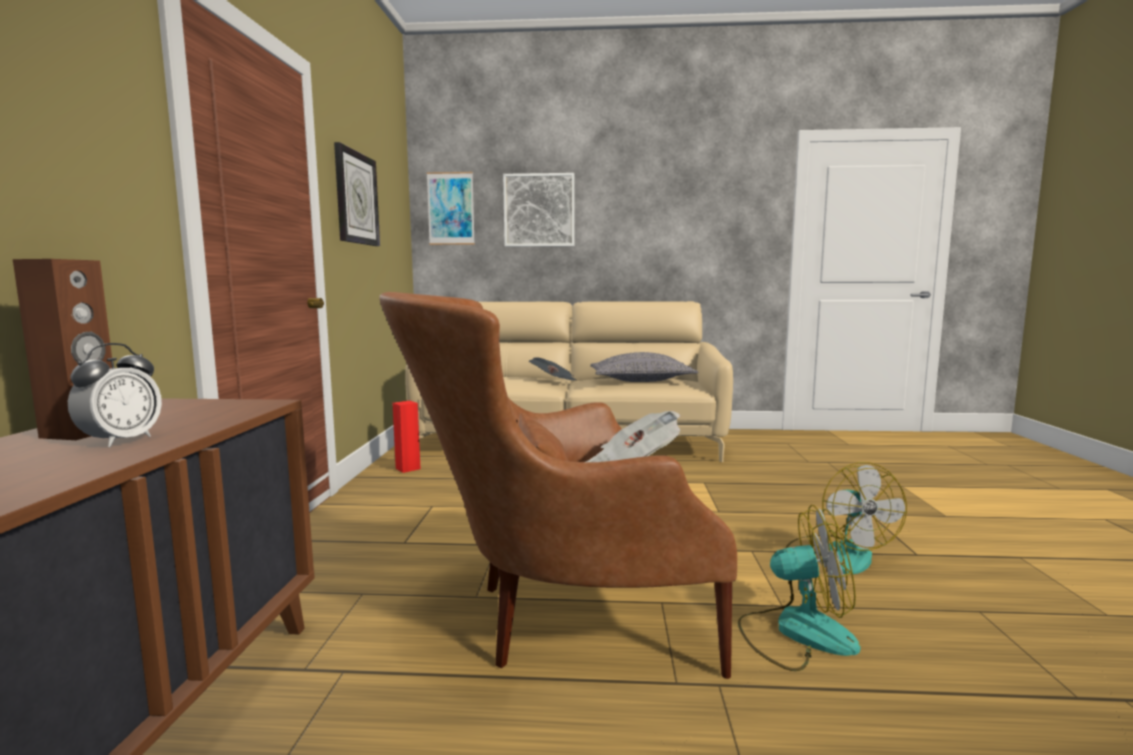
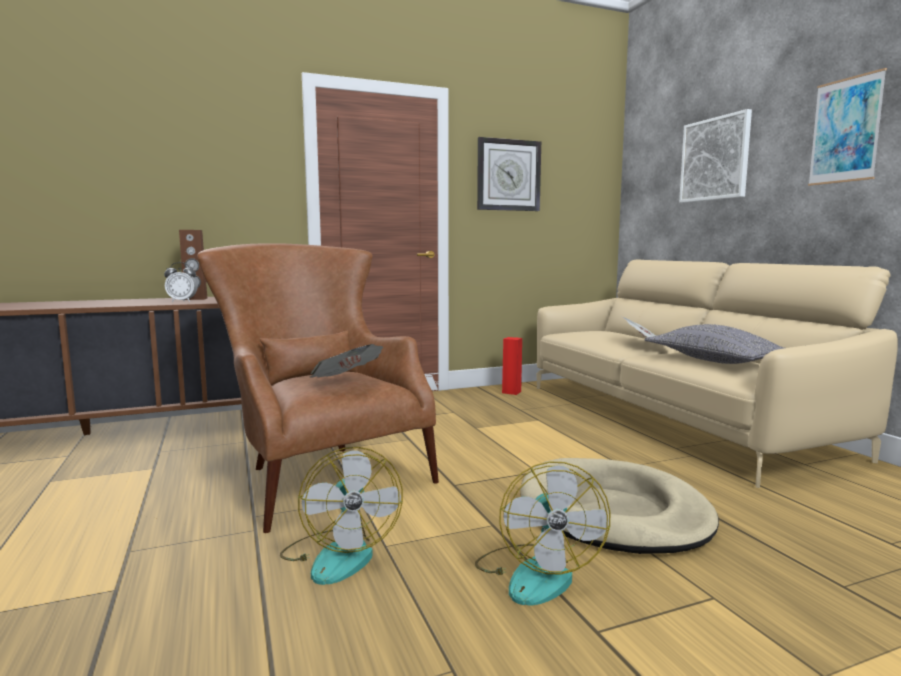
camera: 65 degrees right, 0 degrees up
picture [427,172,475,245] -> picture moved to [808,68,887,186]
fan [786,462,907,574] -> fan turned 60 degrees counterclockwise [475,461,610,606]
none -> beige dog bed [520,458,719,554]

